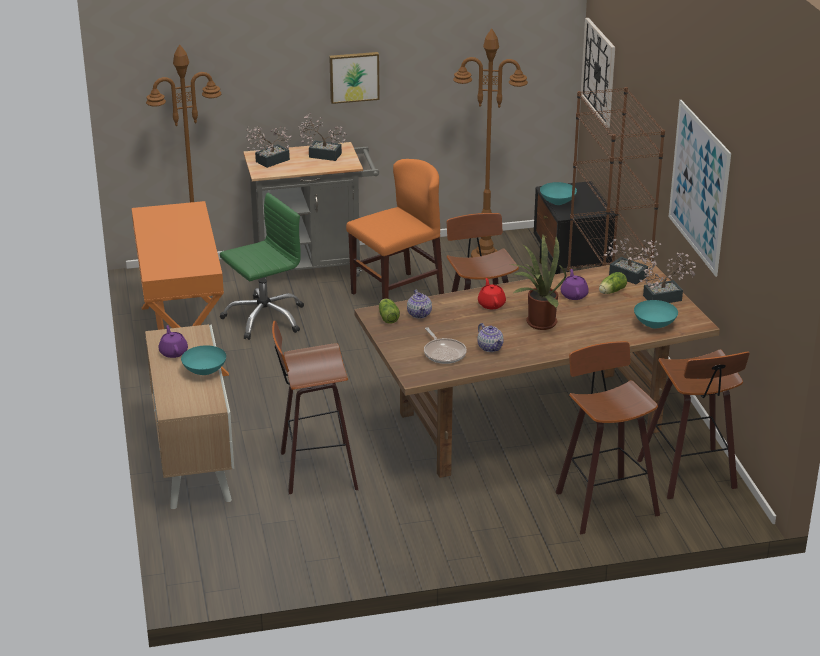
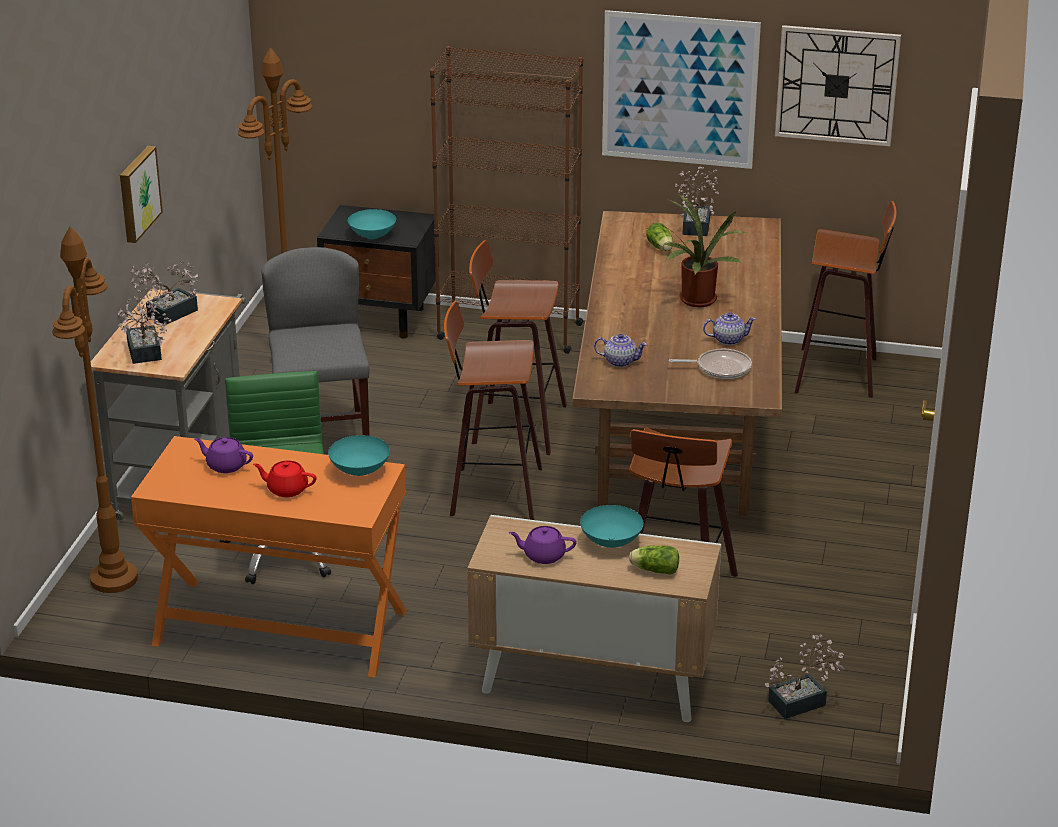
camera: 65 degrees left, 0 degrees up
orange chair [346,159,444,299] -> grey chair [262,247,370,436]
lettuce [379,299,400,324] -> lettuce moved to [629,546,679,575]
red teapot [478,278,506,309] -> red teapot moved to [253,460,317,497]
stool [556,341,660,534] -> stool moved to [444,301,542,520]
purple teapot [561,269,589,300] -> purple teapot moved to [194,437,253,473]
wall clock [581,18,615,128] -> wall clock moved to [775,25,901,146]
potted plant [604,238,661,284] -> potted plant moved to [765,634,844,719]
turquoise bowl [634,300,678,329] -> turquoise bowl moved to [328,435,390,476]

